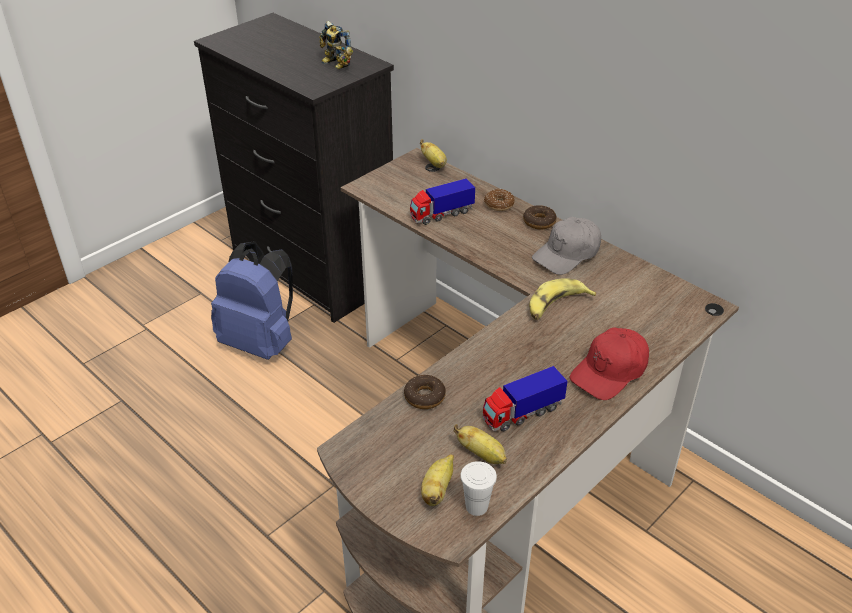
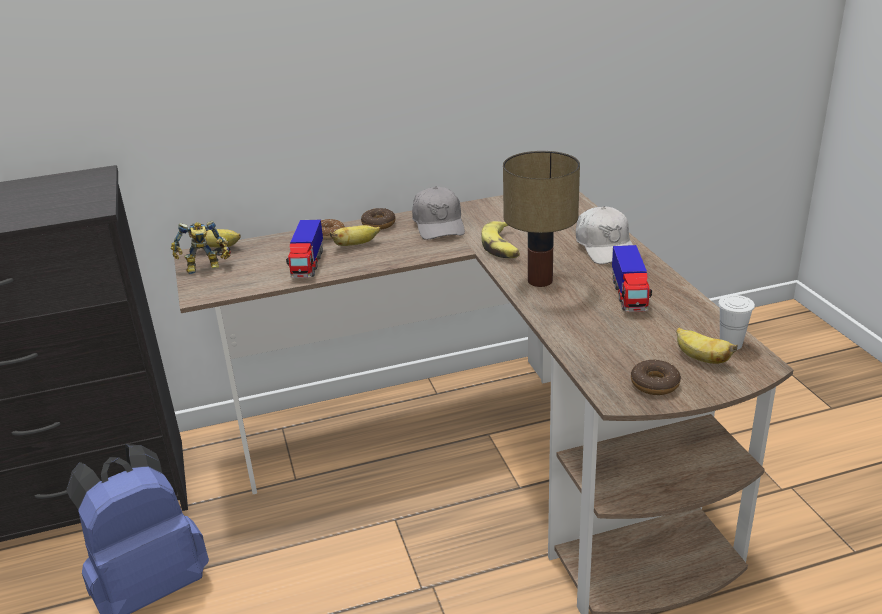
camera: 60 degrees left, 10 degrees down
toy robot [319,21,353,69] -> toy robot moved to [171,220,231,274]
donut [404,375,446,409] -> donut moved to [631,359,681,395]
banana [454,424,507,464] -> banana moved to [330,225,380,246]
red cap [570,328,649,400] -> white cap [576,206,633,264]
none -> table lamp [503,151,580,287]

